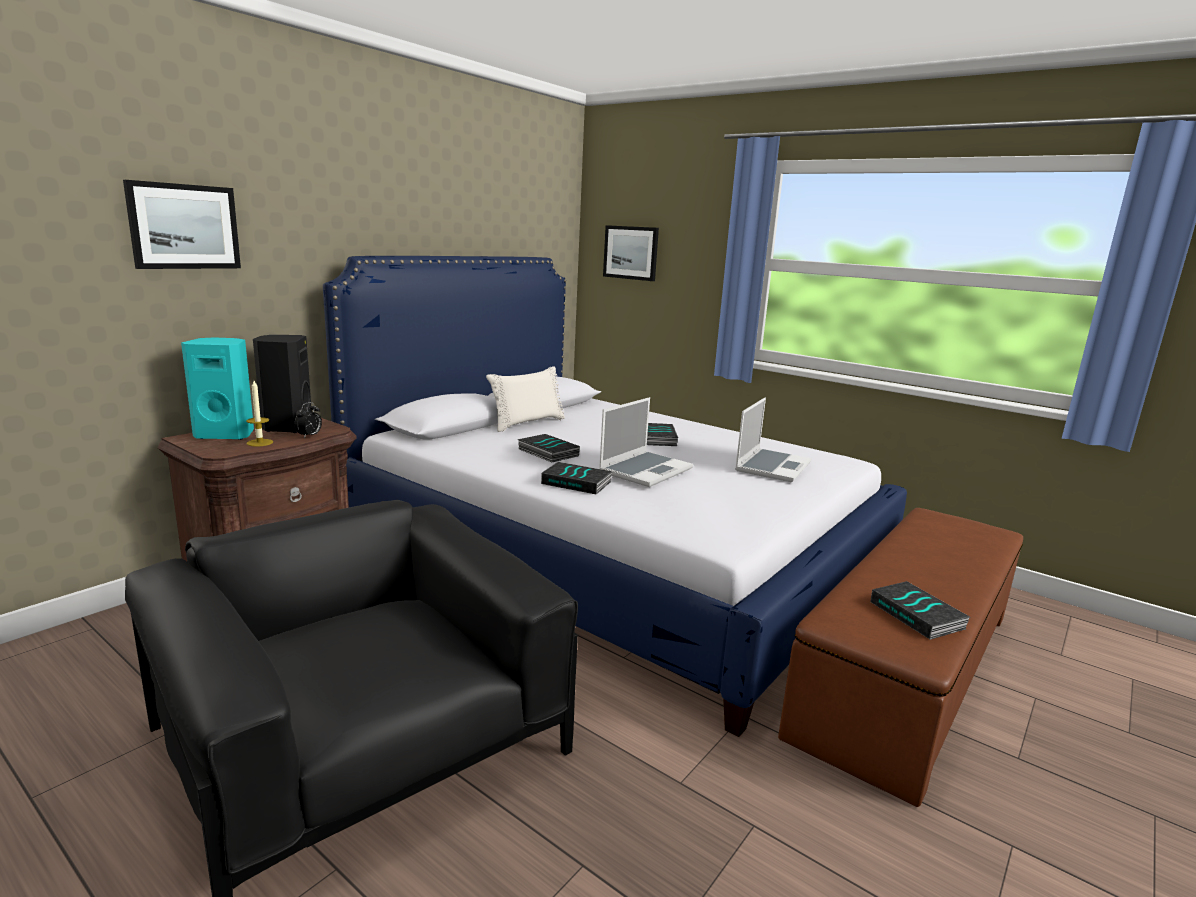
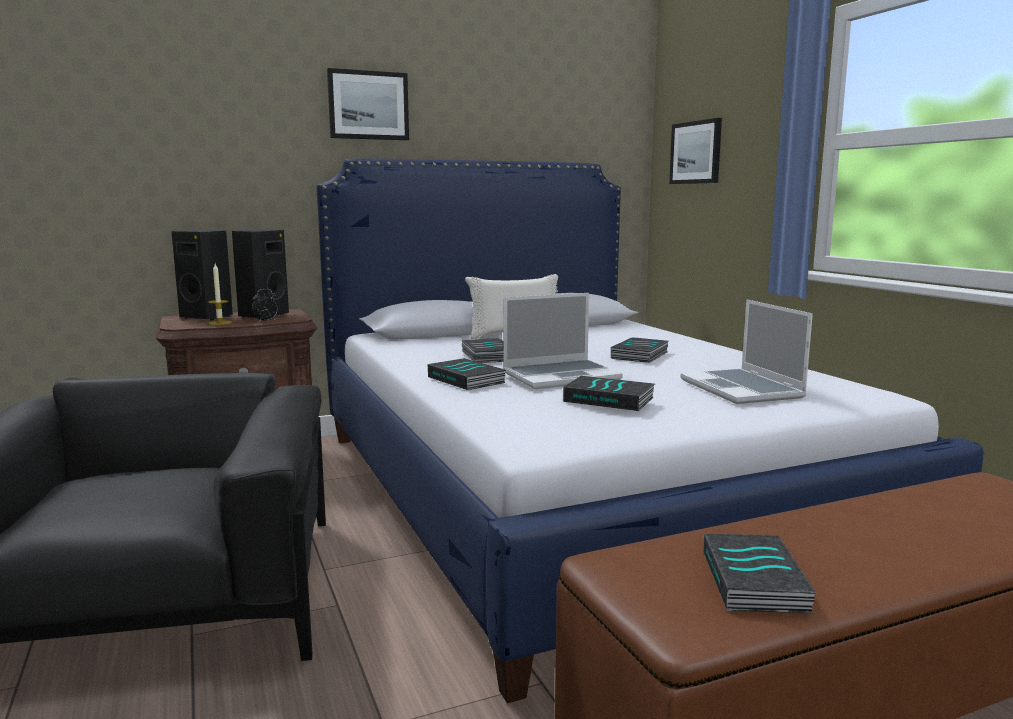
camera: 30 degrees right, 5 degrees down
picture [123,180,241,269] -> picture moved to [327,68,409,140]
turquoise speaker [181,337,254,440] -> black speaker [171,230,233,320]
laptop [735,397,812,483] -> laptop turned 105 degrees clockwise [681,300,813,404]
none -> book [563,376,655,411]

